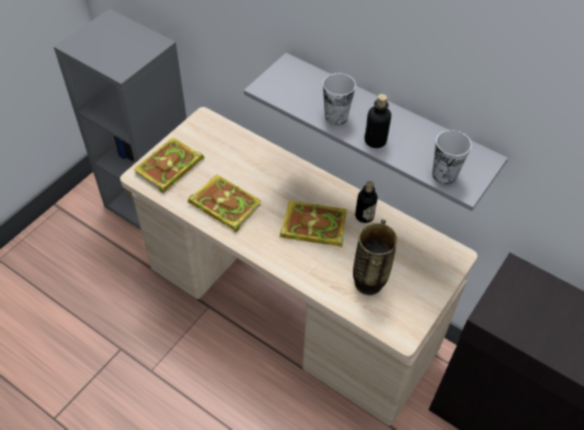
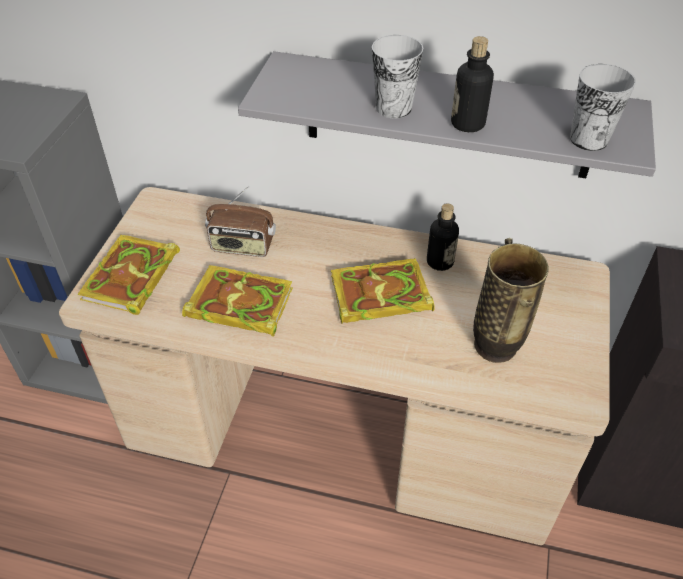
camera: 20 degrees left, 5 degrees down
none -> radio [205,186,276,257]

